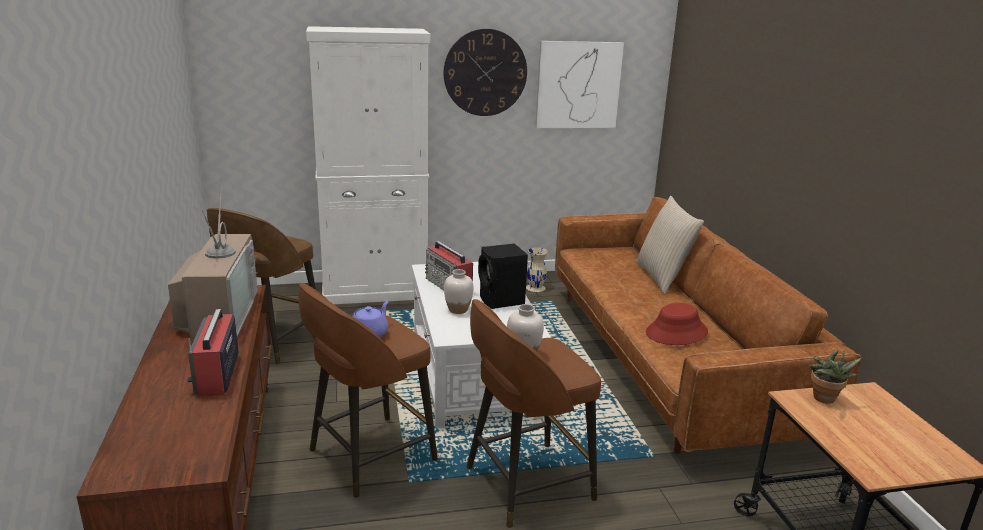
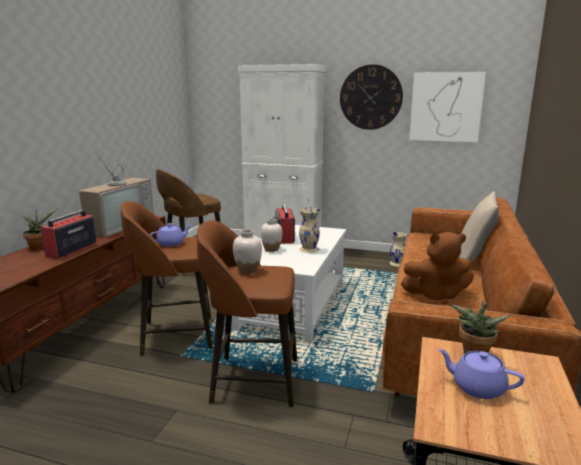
camera: 30 degrees right, 5 degrees down
black speaker [478,243,528,309] -> beige vase [299,207,320,253]
red hat [646,303,708,345] -> brown plush toy [401,232,474,305]
none -> potted plant [22,208,57,250]
none -> purple teapot [438,349,525,399]

